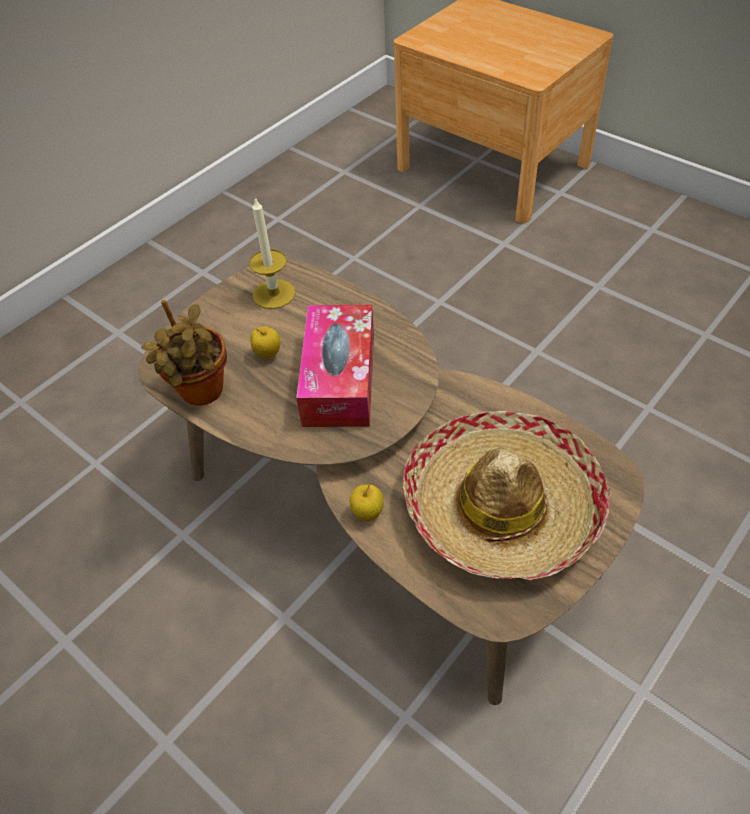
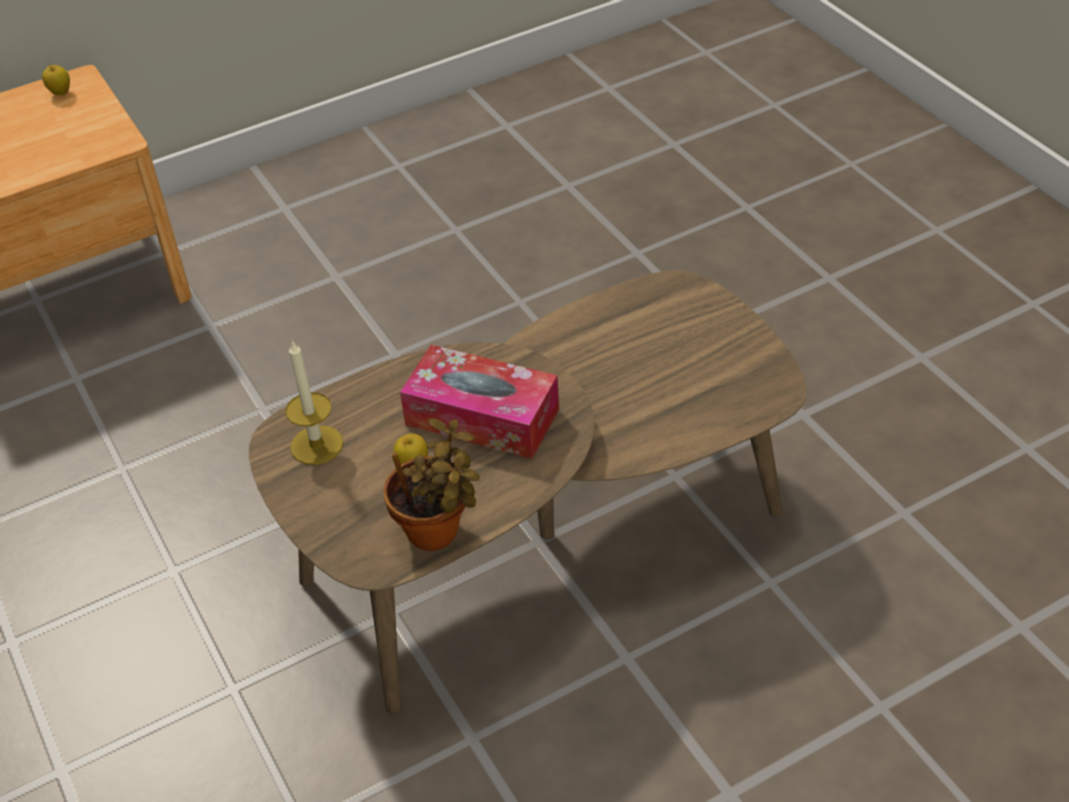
camera: 70 degrees left, 5 degrees down
apple [350,485,383,521] -> apple moved to [42,63,70,95]
hat [403,411,610,580] -> none

